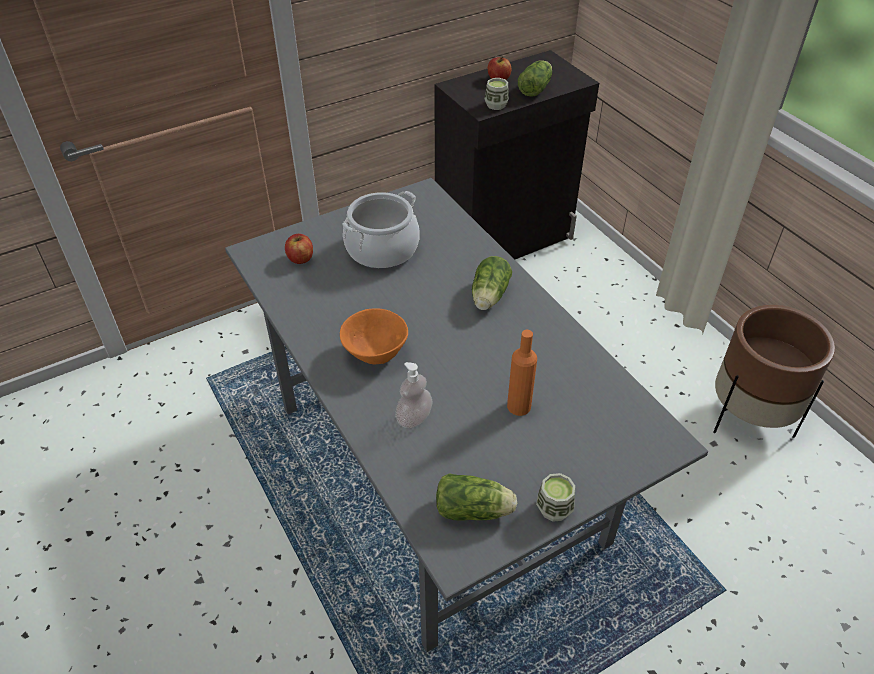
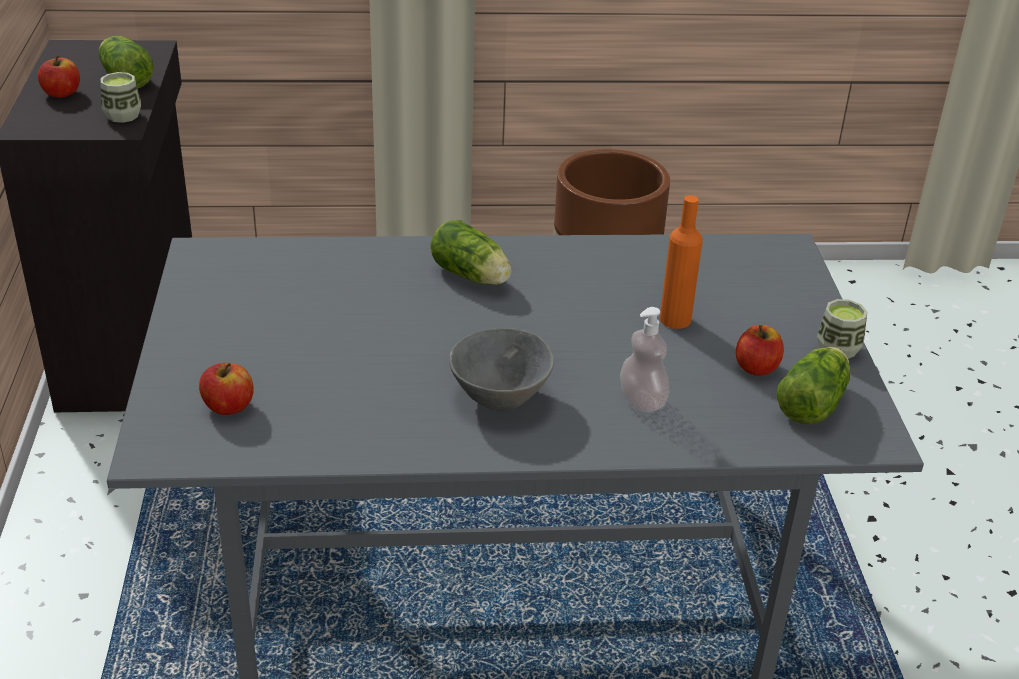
camera: 65 degrees left, 10 degrees down
orange bowl [340,309,408,364] -> grey bowl [449,328,554,411]
cooking pot [342,191,420,269] -> none
none -> apple [736,325,784,376]

